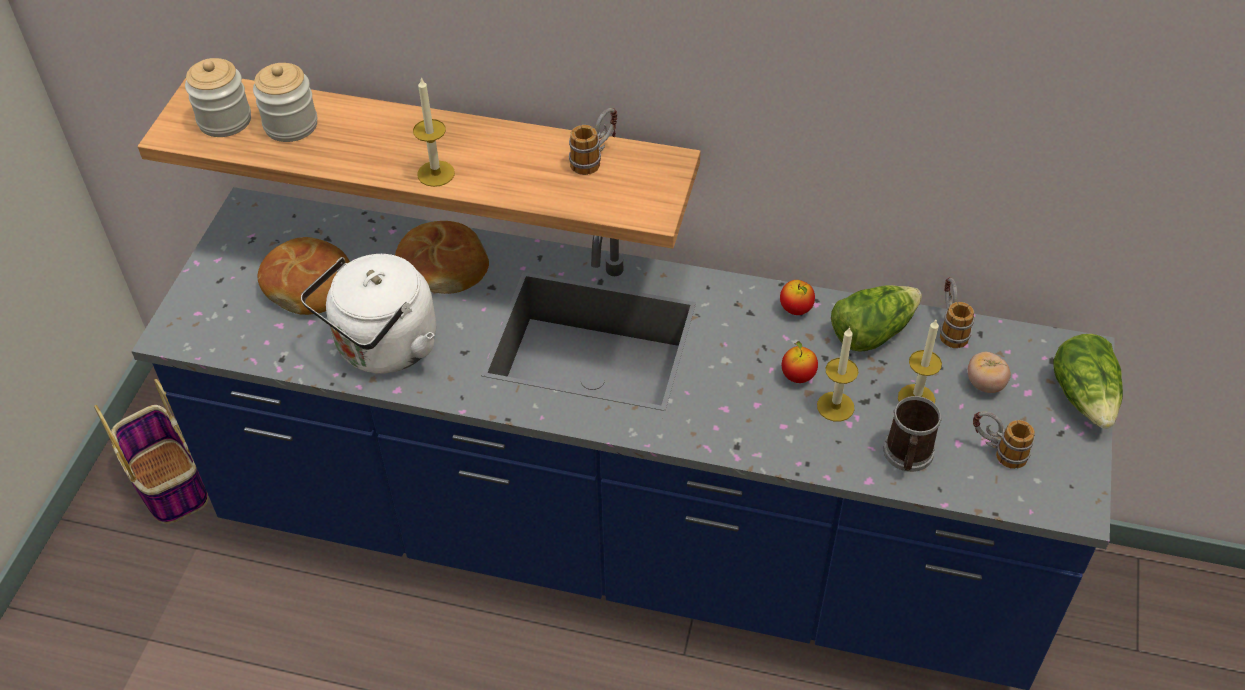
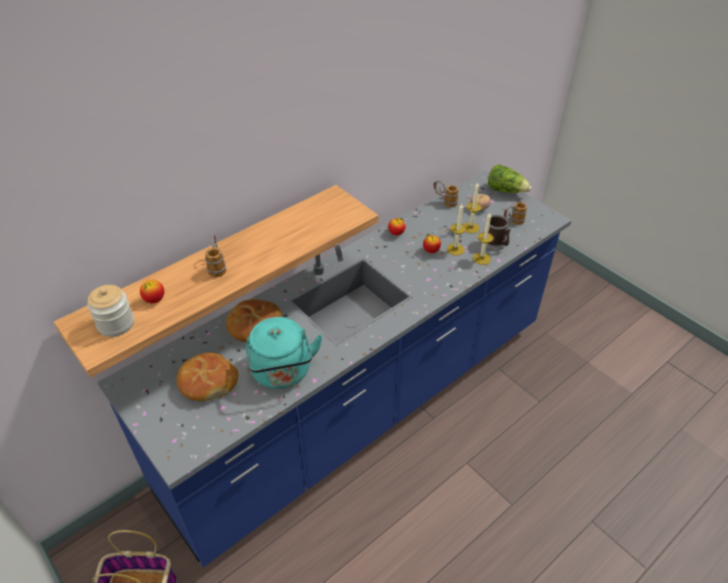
camera: 55 degrees left, 5 degrees down
jar [253,63,317,142] -> apple [140,280,164,303]
white kettle [301,254,436,374] -> turquoise kettle [246,317,322,389]
candle [413,77,455,187] -> candle moved to [473,213,493,265]
mug [569,108,617,175] -> mug moved to [205,234,226,277]
lettuce [831,285,922,352] -> none

